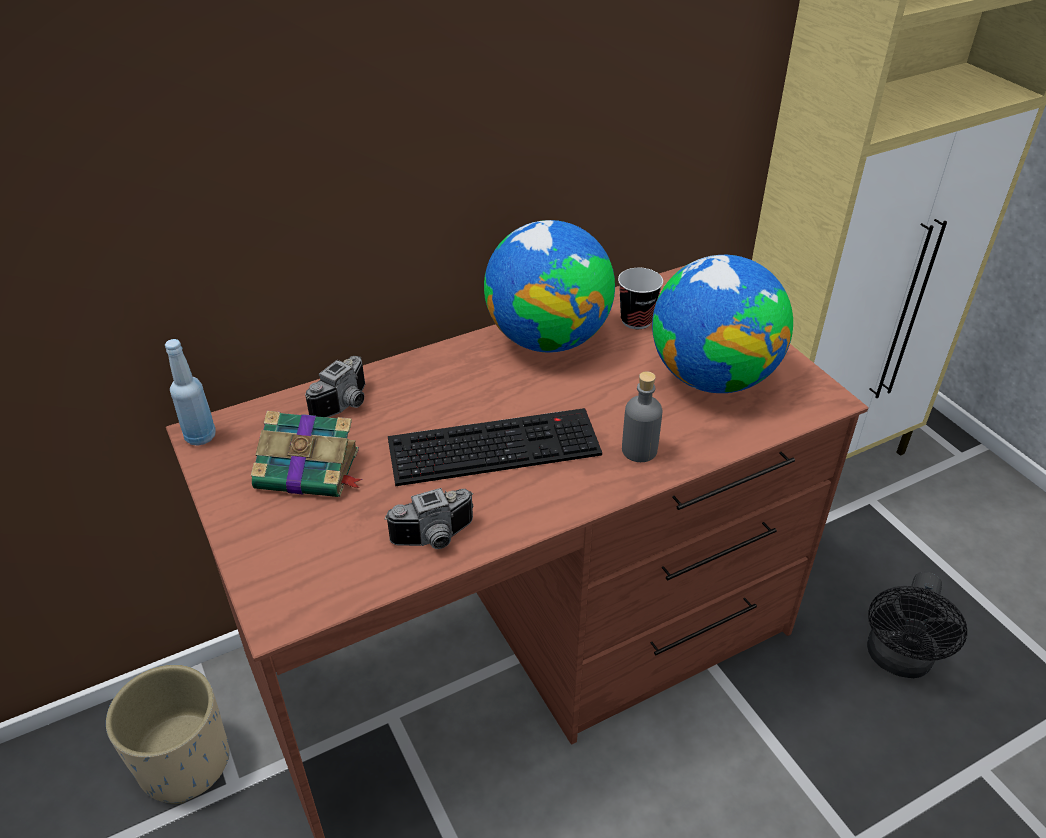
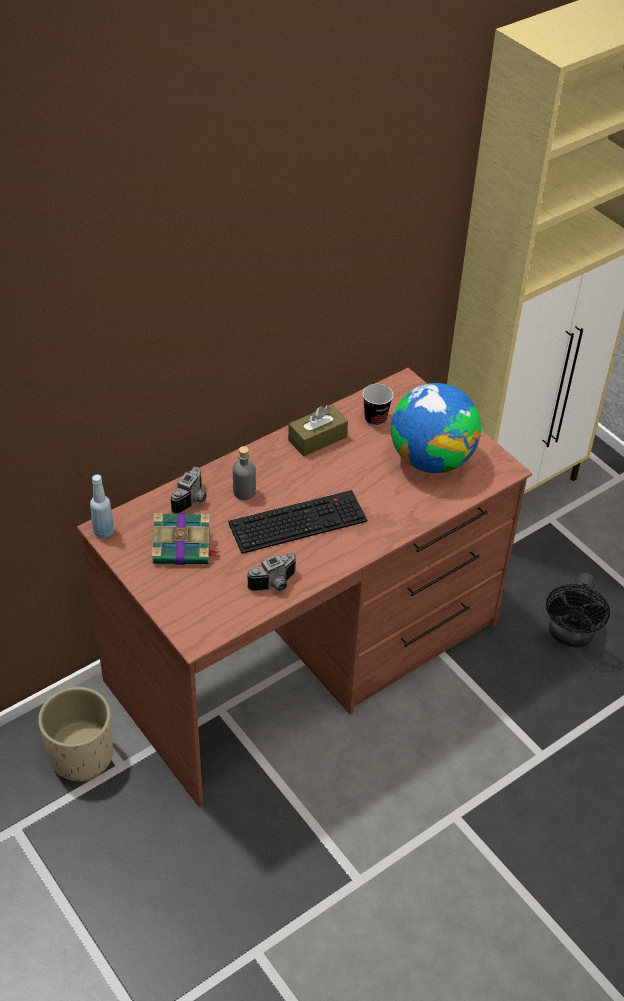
camera: 10 degrees left, 5 degrees up
globe [484,220,615,353] -> brown tissue box [288,405,348,456]
grey bottle [622,371,662,462] -> grey bottle moved to [233,446,256,500]

